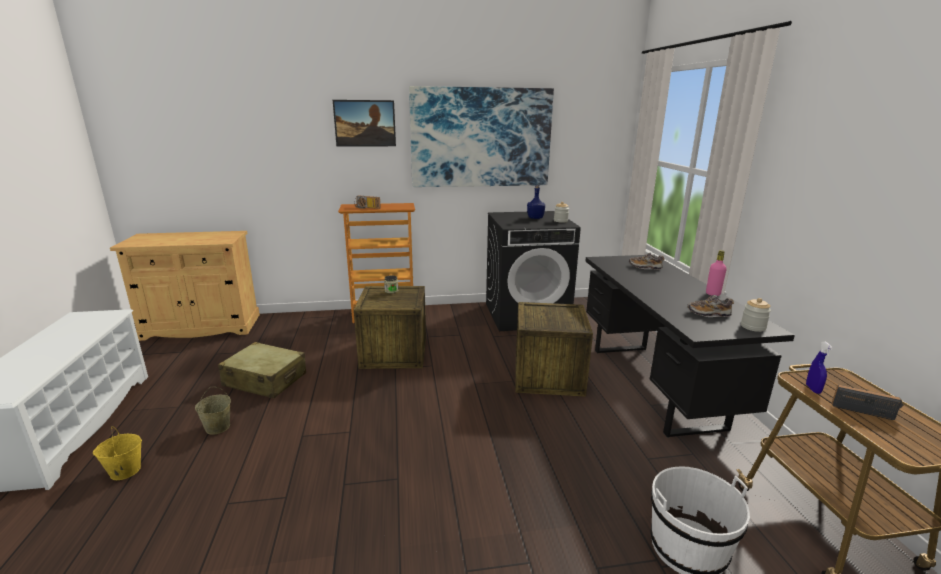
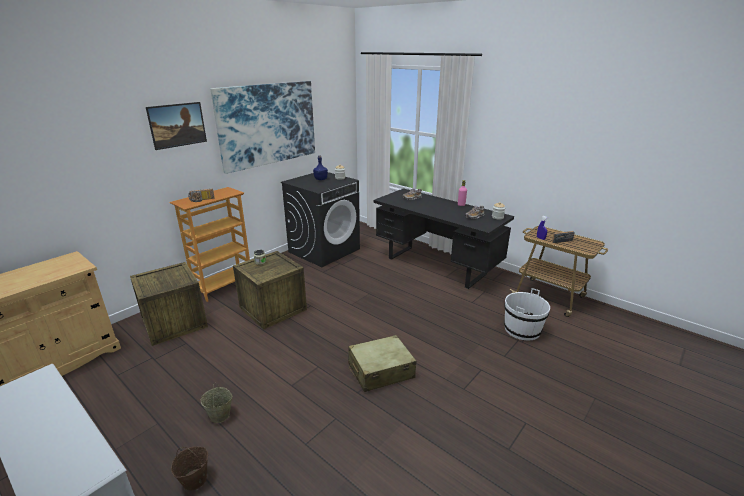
camera: 40 degrees left, 5 degrees up
yellow bucket [93,426,142,480] -> brown bucket [171,446,208,490]
beige suitcase [218,342,306,398] -> beige suitcase moved to [348,335,416,392]
crate [516,302,593,397] -> crate moved to [130,262,208,346]

